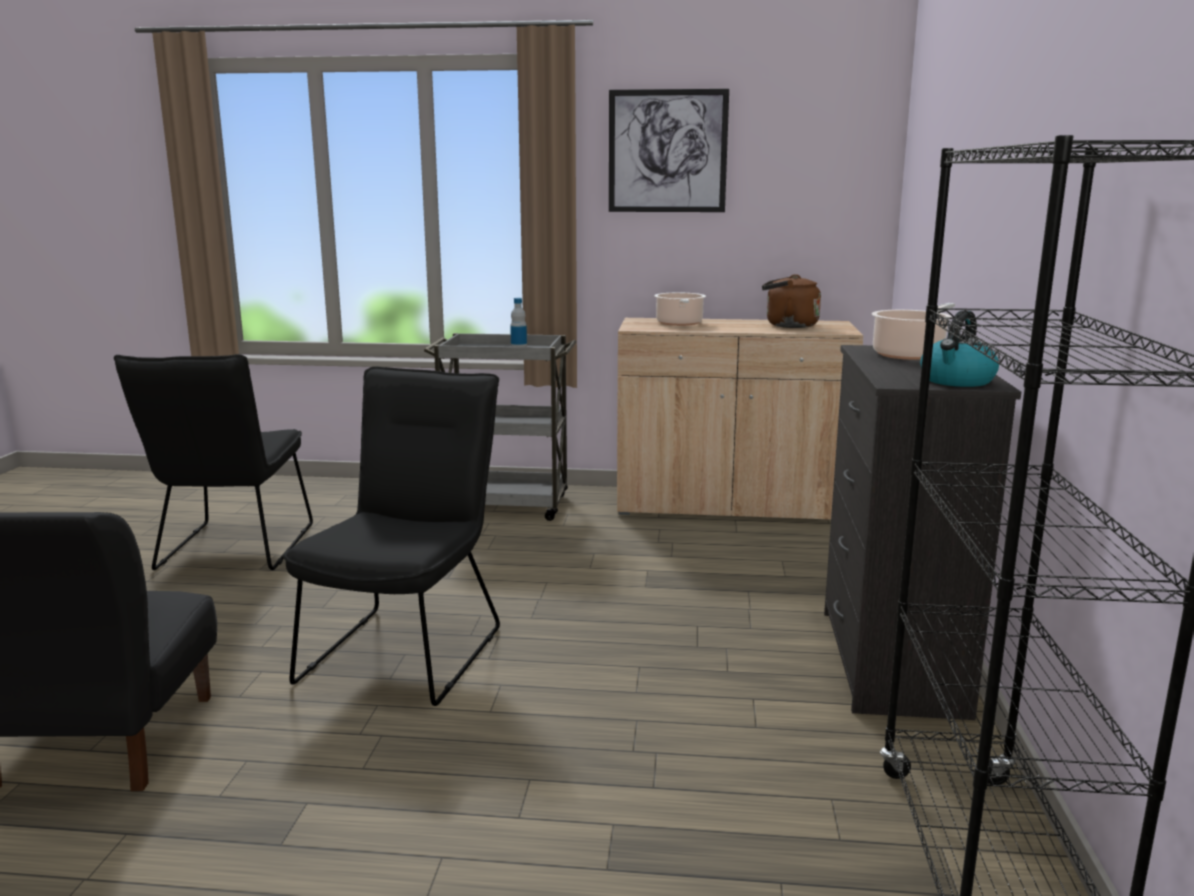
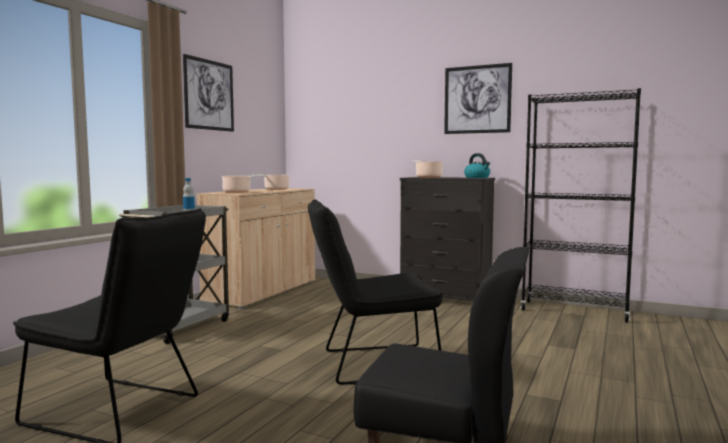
camera: 70 degrees left, 10 degrees down
black chair [283,366,500,706] -> black chair turned 45 degrees counterclockwise [308,199,444,385]
brown kettle [762,274,821,328] -> cooking pot [252,174,289,190]
none -> picture [444,63,512,134]

